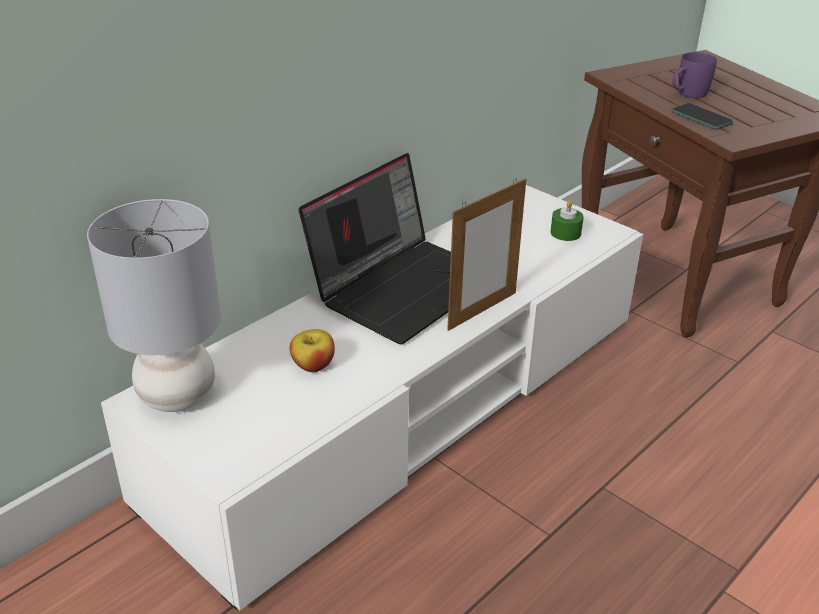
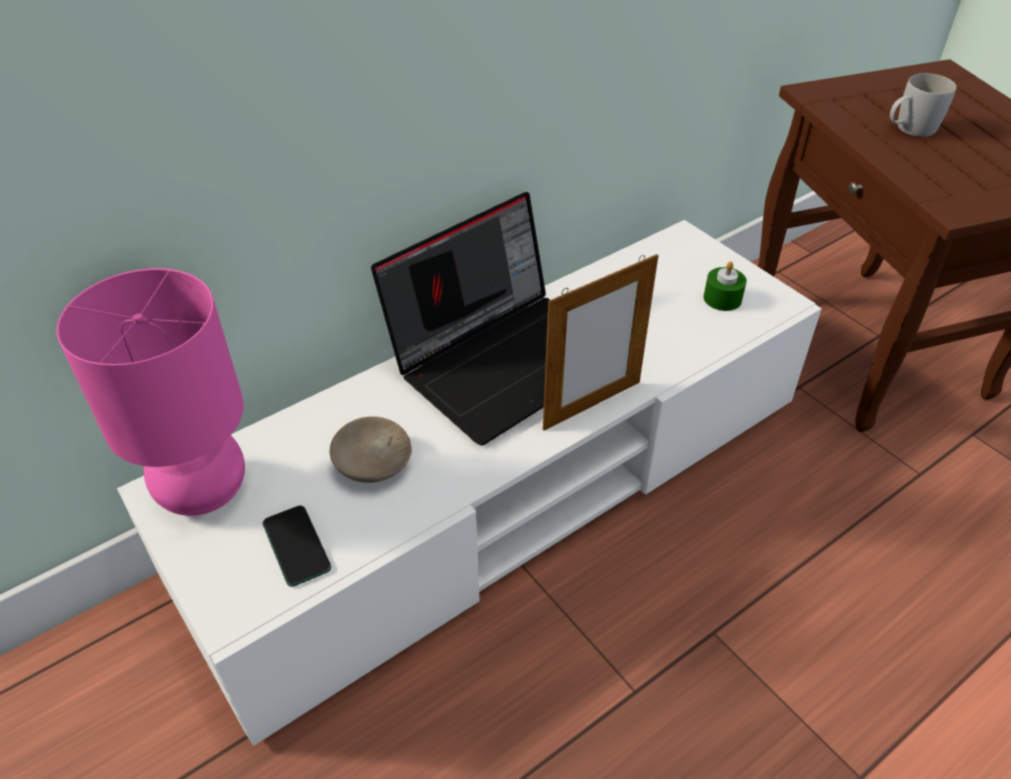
camera: 10 degrees right, 10 degrees up
grey table lamp [87,199,221,412] -> pink table lamp [57,268,245,516]
apple [290,329,335,372] -> beige bowl [330,416,412,483]
purple mug [672,52,717,98] -> white mug [890,73,956,137]
phone [672,103,733,129] -> phone moved to [263,506,331,587]

